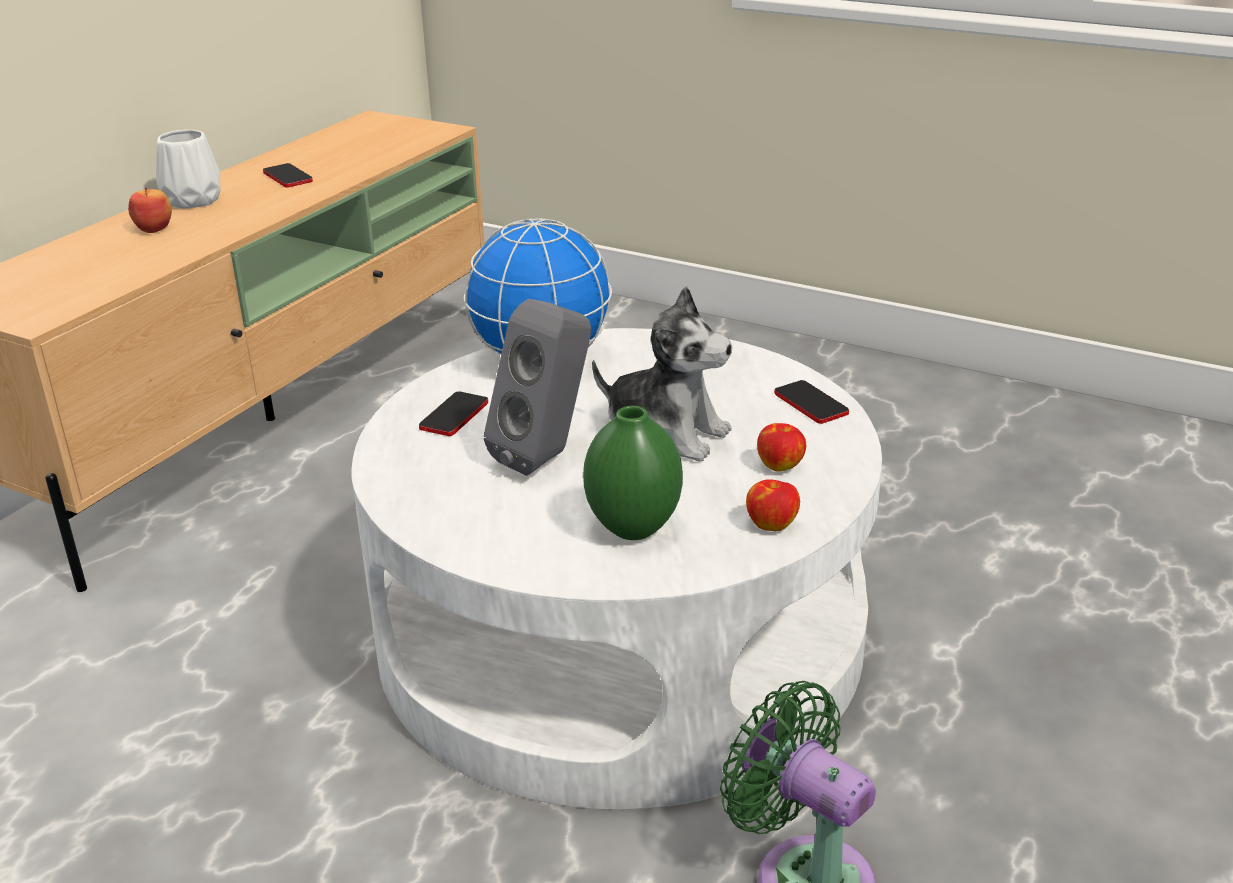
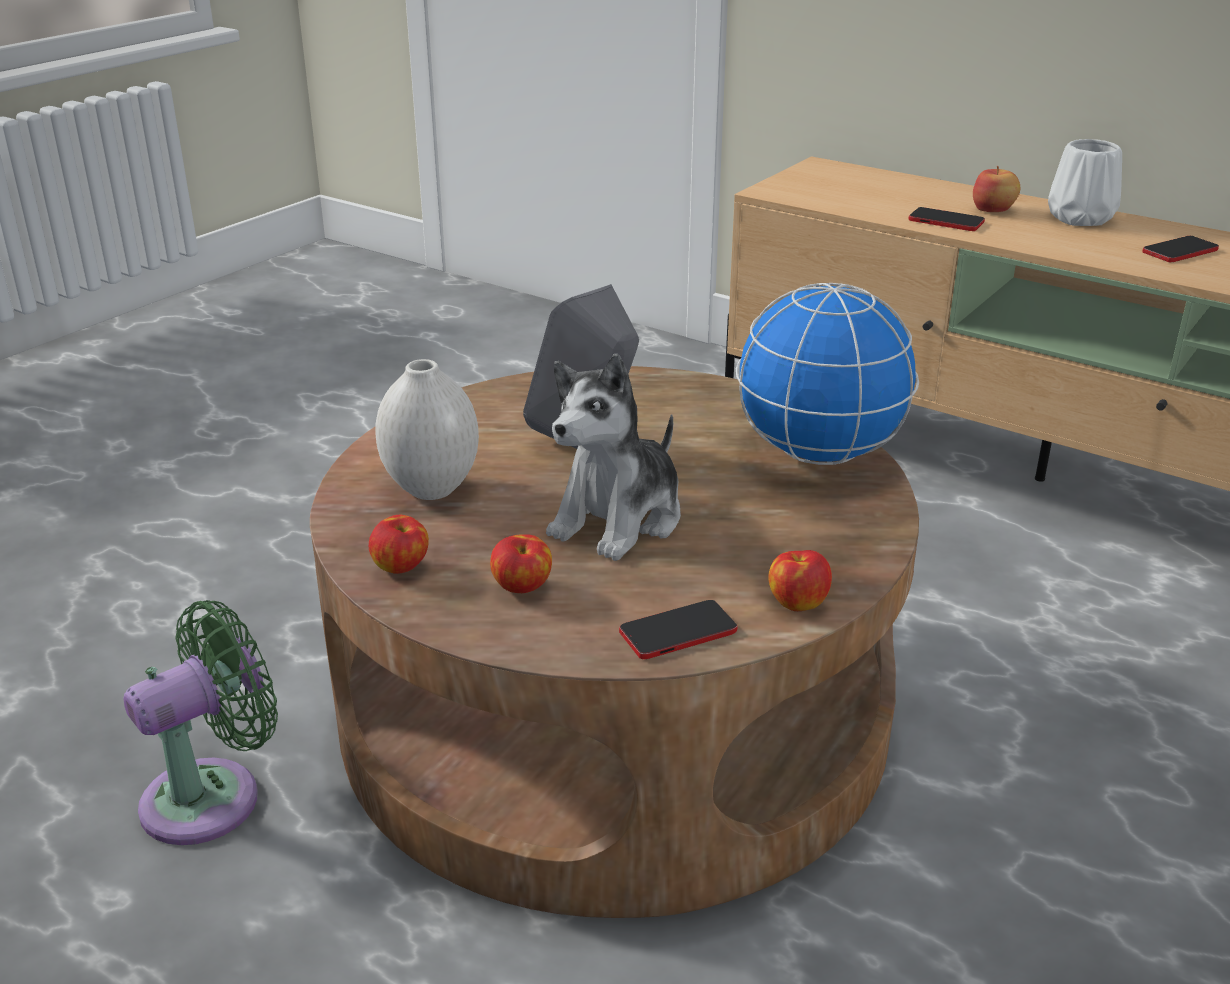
camera: 95 degrees right, 0 degrees up
white coffee table [351,328,882,809] -> brown coffee table [310,366,919,918]
phone [419,391,488,436] -> phone moved to [909,207,985,231]
green vase [583,406,683,540] -> white vase [375,359,479,500]
none -> apple [768,550,832,611]

